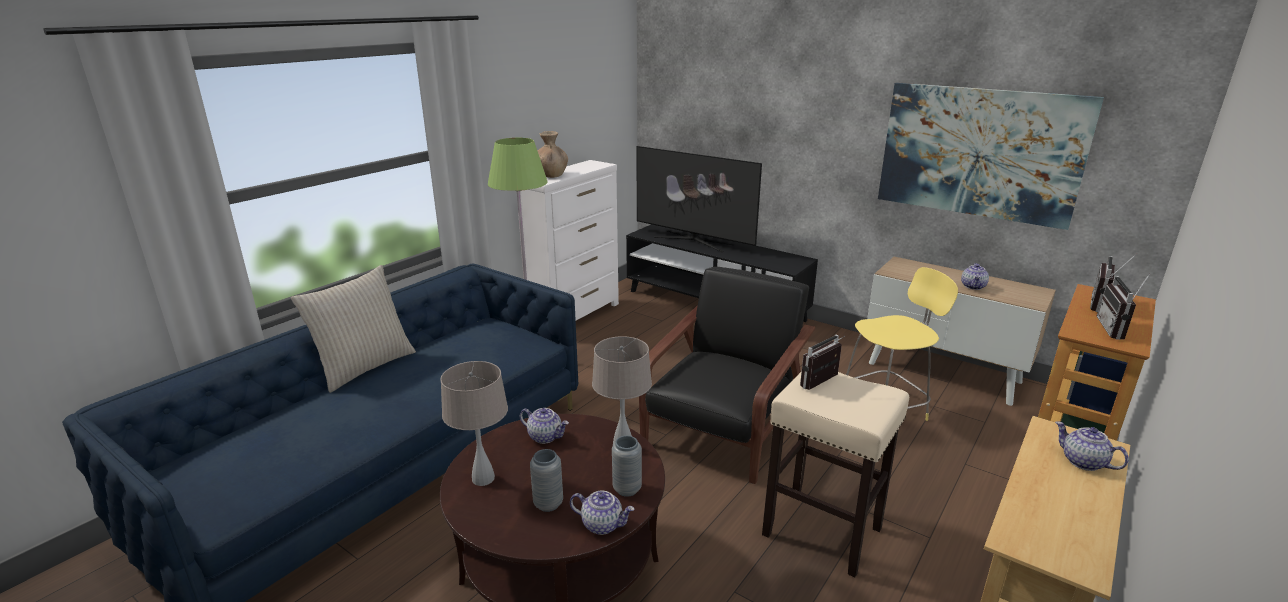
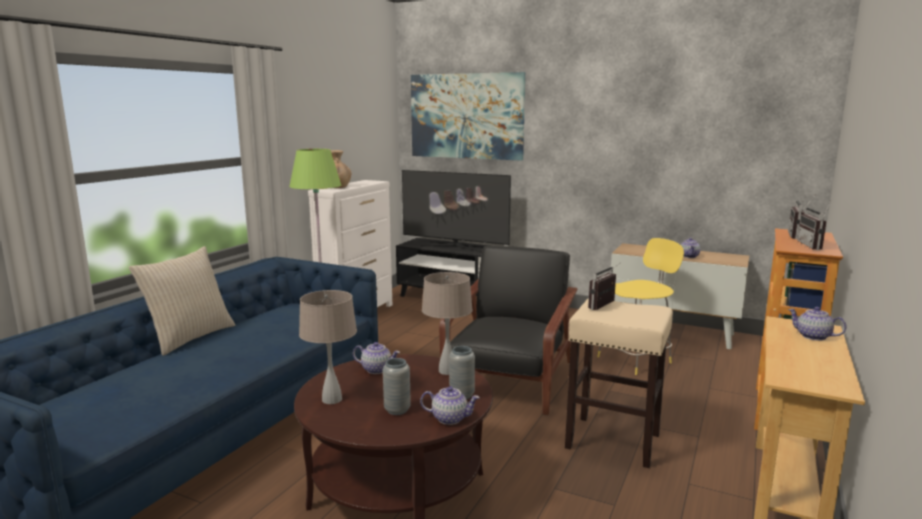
camera: 10 degrees left, 10 degrees down
picture [878,83,1104,230] -> picture moved to [411,72,525,161]

